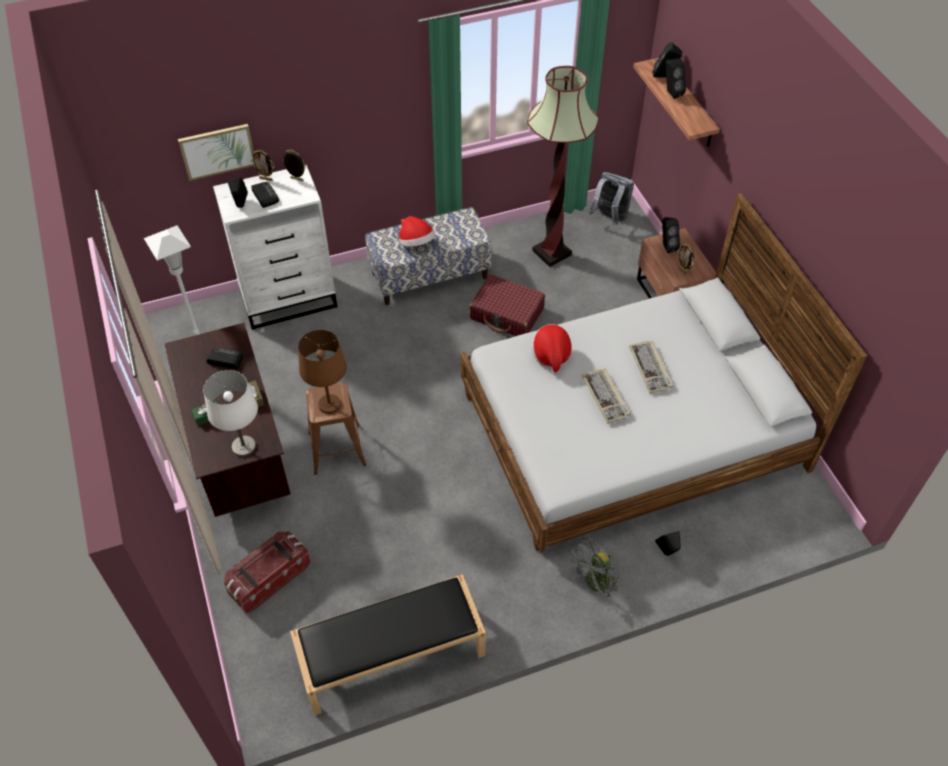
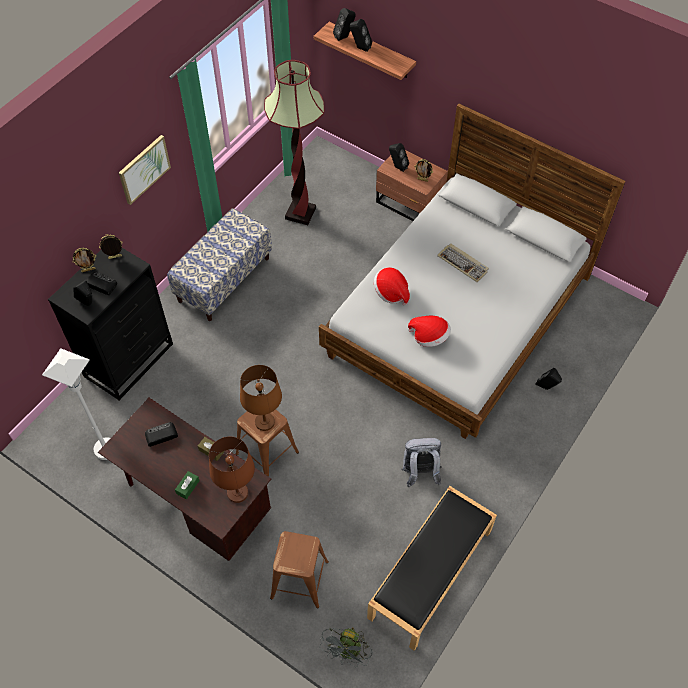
camera: 35 degrees left, 5 degrees up
picture [178,124,254,181] -> picture moved to [119,135,171,205]
white table lamp [203,370,258,457] -> brown table lamp [209,437,255,503]
white dresser [213,165,337,330] -> black dresser [48,248,173,401]
storage box [224,531,311,613] -> brown stool [270,531,329,608]
hat [399,216,435,247] -> hat moved to [408,316,451,347]
red suitcase [470,274,545,336] -> none
grey fan [568,537,619,597] -> grey fan moved to [320,627,373,668]
keyboard [582,369,631,424] -> none
grey backpack [589,172,634,225] -> grey backpack moved to [401,438,441,487]

